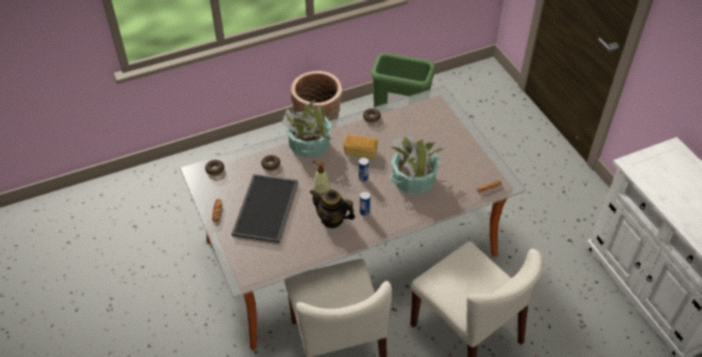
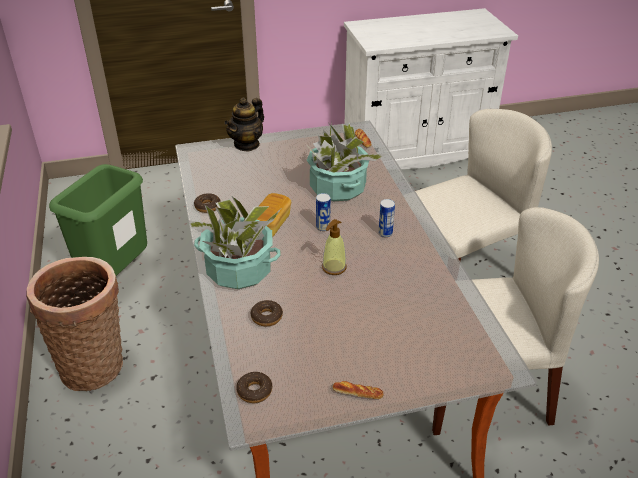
camera: 80 degrees left, 10 degrees down
tray [232,174,298,243] -> none
teapot [309,189,355,228] -> teapot moved to [224,97,264,152]

